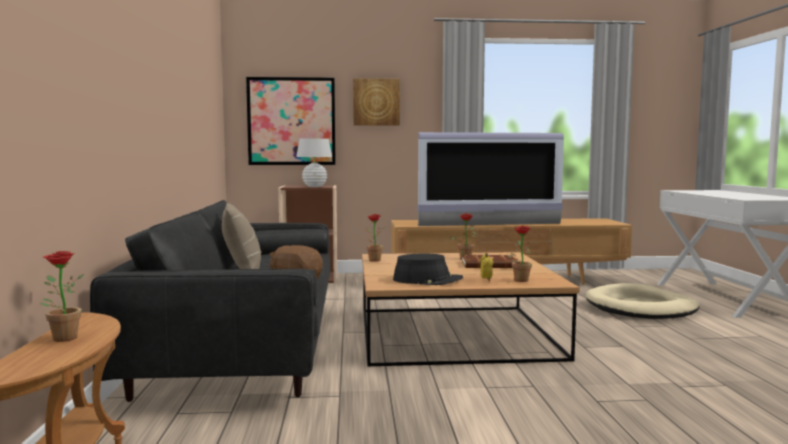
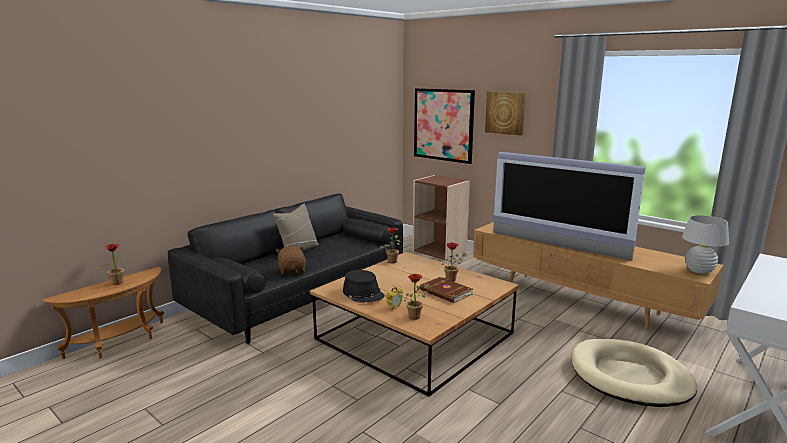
camera: 45 degrees right, 10 degrees up
white table lamp [296,138,332,187] -> white table lamp moved to [682,215,729,274]

